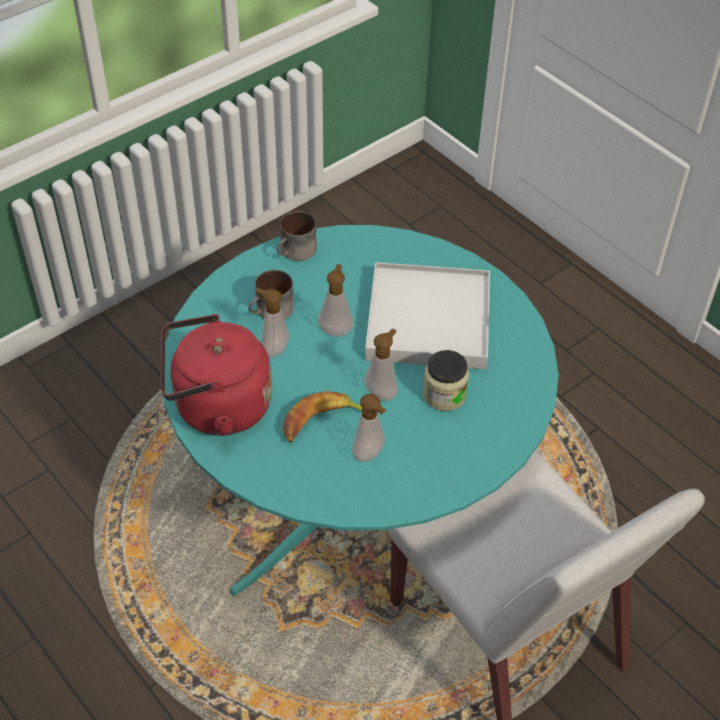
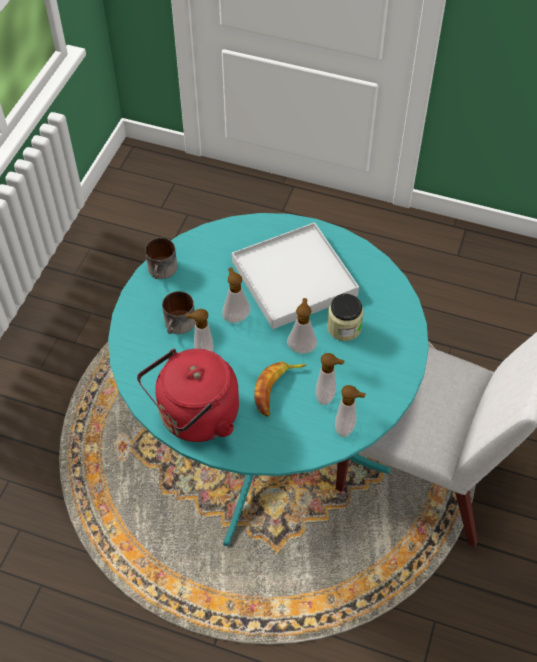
camera: 30 degrees left, 5 degrees up
none -> soap dispenser [335,385,366,437]

